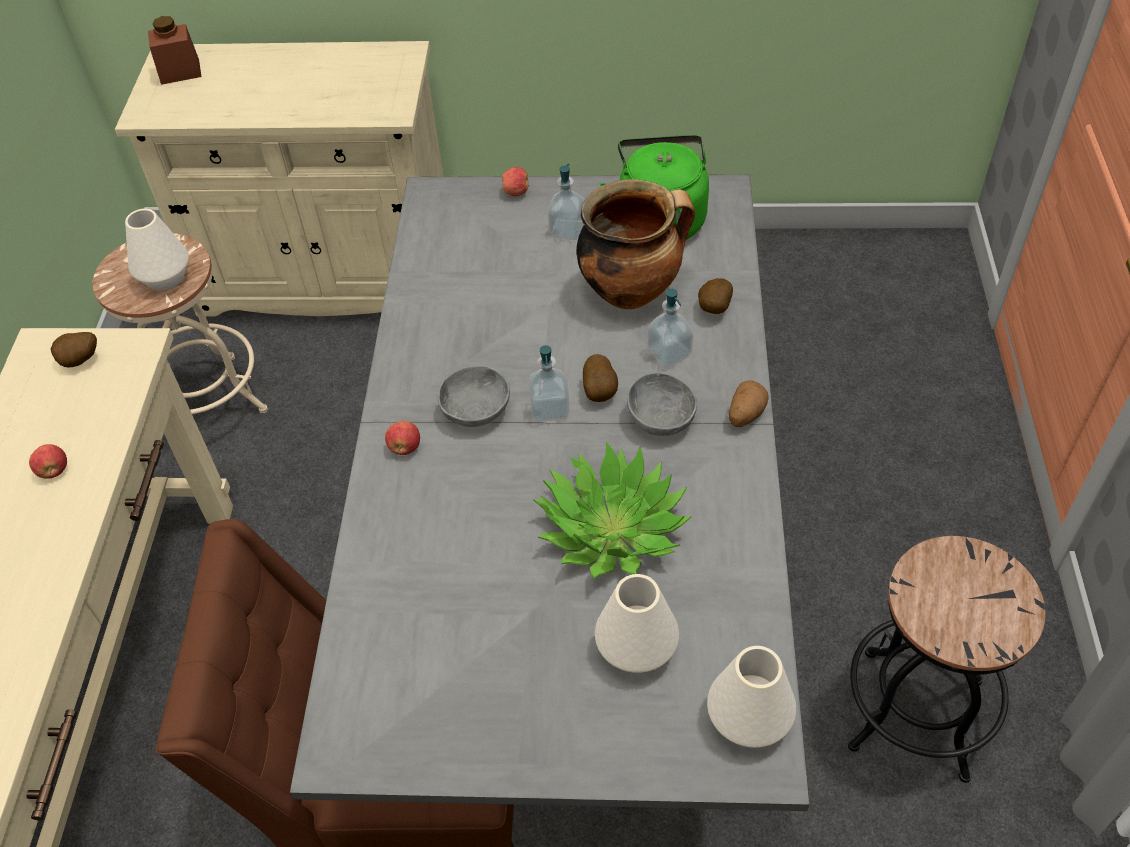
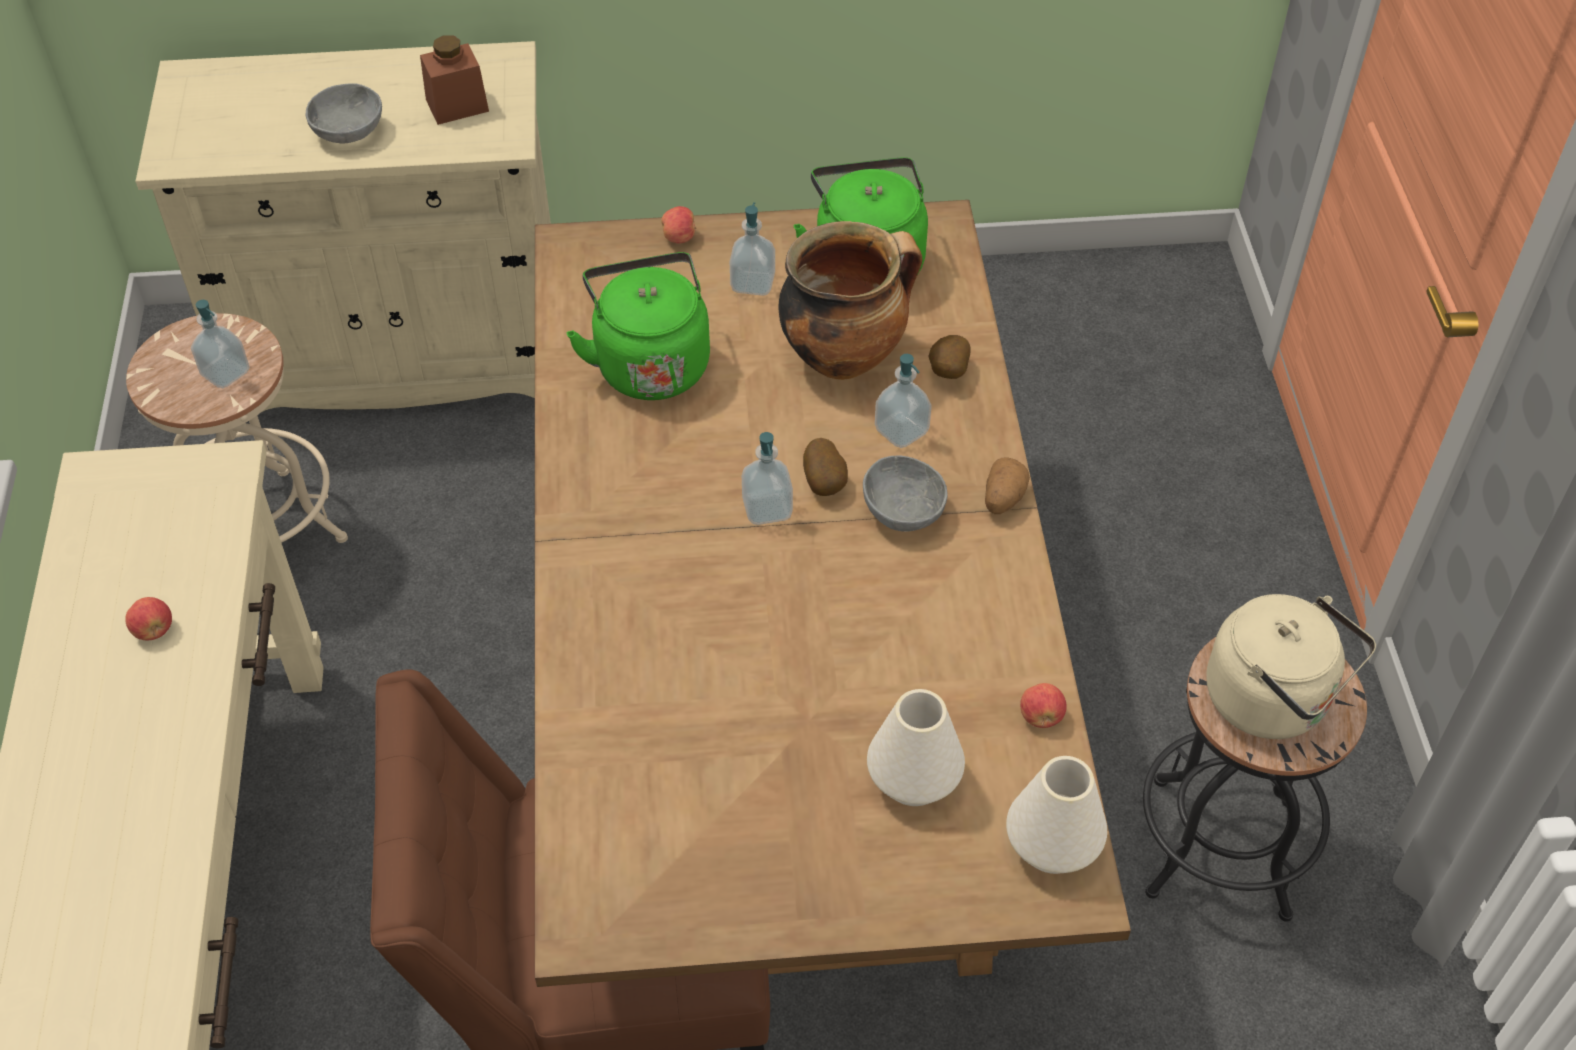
camera: 10 degrees left, 0 degrees up
potato [51,332,97,367] -> none
white vase [125,209,189,290] -> soap dispenser [191,300,249,388]
brown jar [148,16,201,85] -> brown jar moved to [420,35,489,125]
grey dining table [290,175,809,811] -> brown dining table [535,200,1131,987]
apple [385,421,420,455] -> apple moved to [1020,683,1067,728]
grey bowl [437,366,510,427] -> grey bowl moved to [306,83,382,144]
potted plant [534,441,691,578] -> none
none -> green kettle [567,252,710,400]
none -> beige kettle [1207,594,1376,739]

